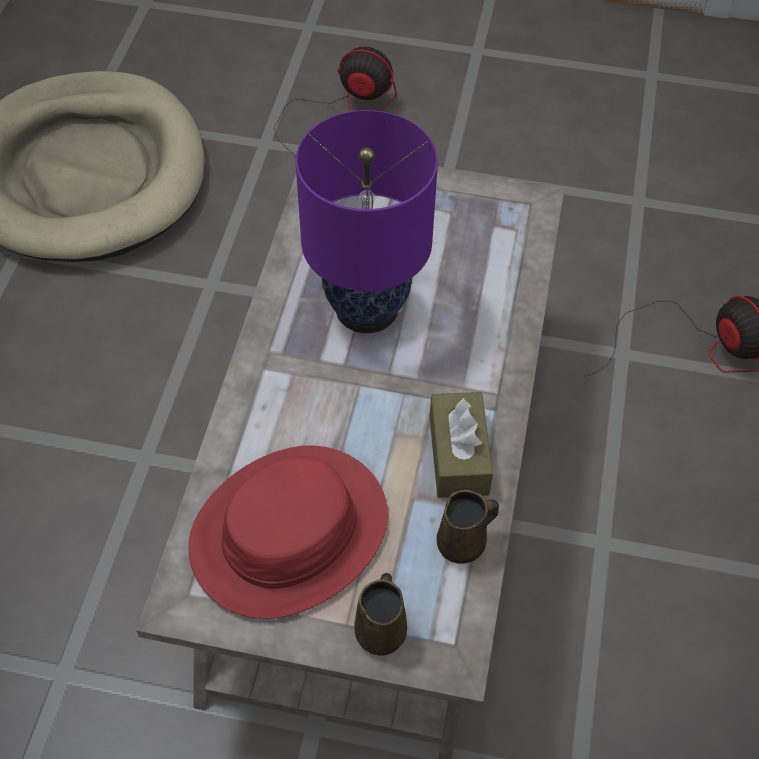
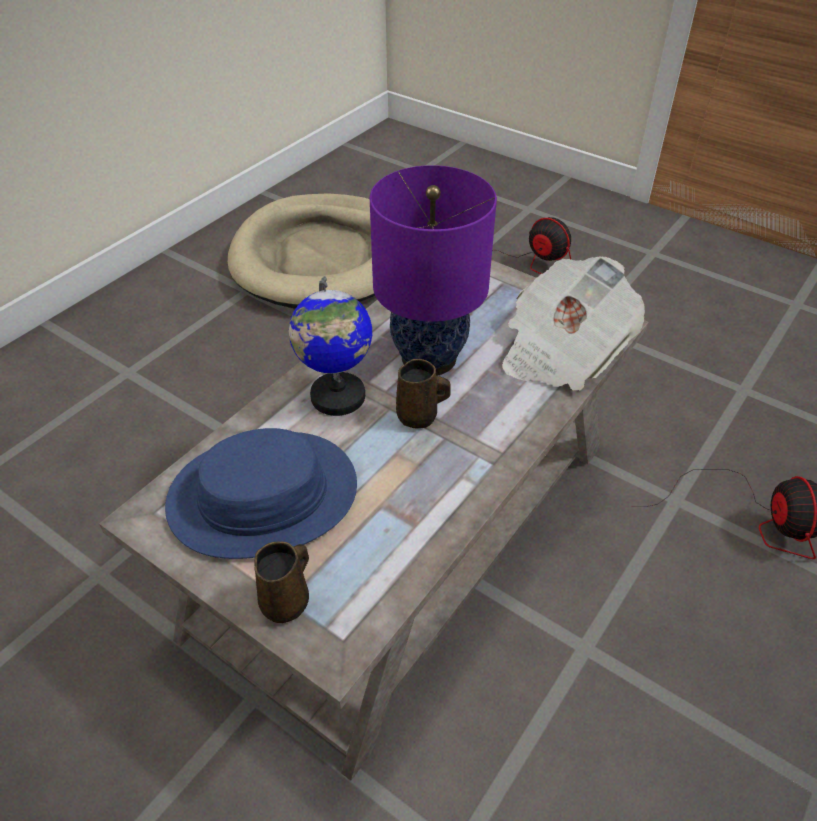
camera: 25 degrees right, 10 degrees down
red hat [188,445,388,619] -> blue hat [165,428,357,559]
brown tissue box [430,392,493,498] -> none
brown mug [437,490,499,564] -> brown mug moved to [396,359,451,429]
none -> globe [289,276,372,416]
none -> newspaper [502,256,645,391]

